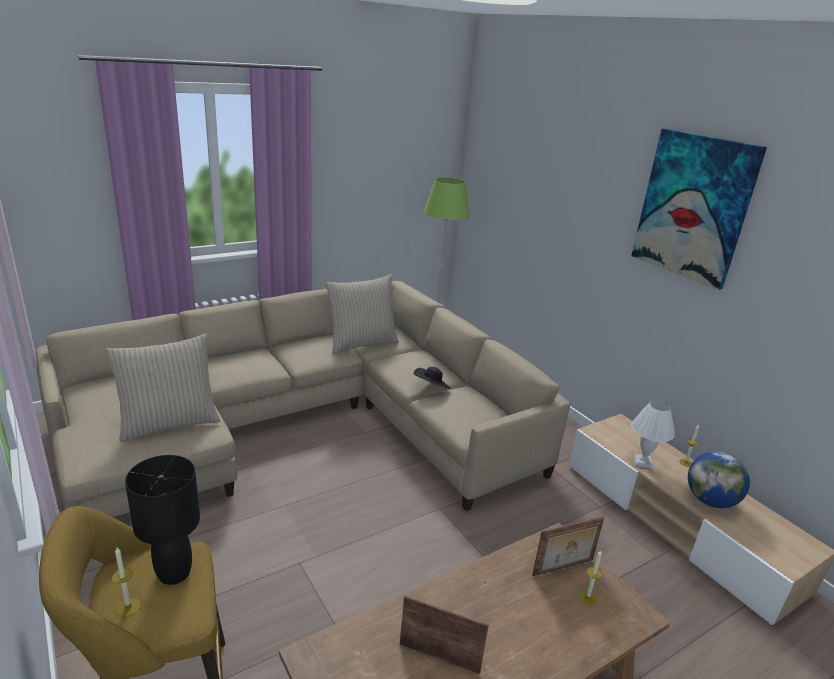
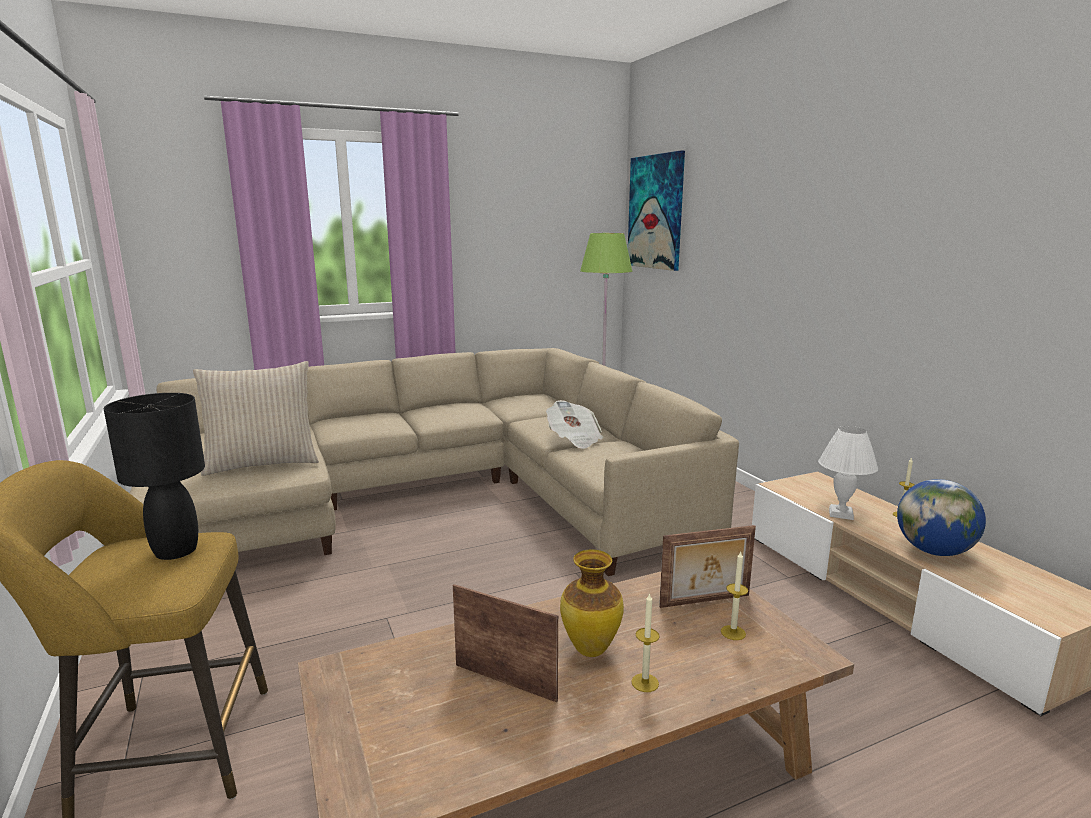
camera: 10 degrees right, 10 degrees down
candle [112,547,140,617] -> candle moved to [631,593,660,692]
beige pillow [325,275,399,354] -> none
black hat [414,367,450,389] -> newspaper [546,400,604,449]
picture [631,128,767,290] -> picture moved to [628,150,685,271]
none -> vase [560,550,624,657]

